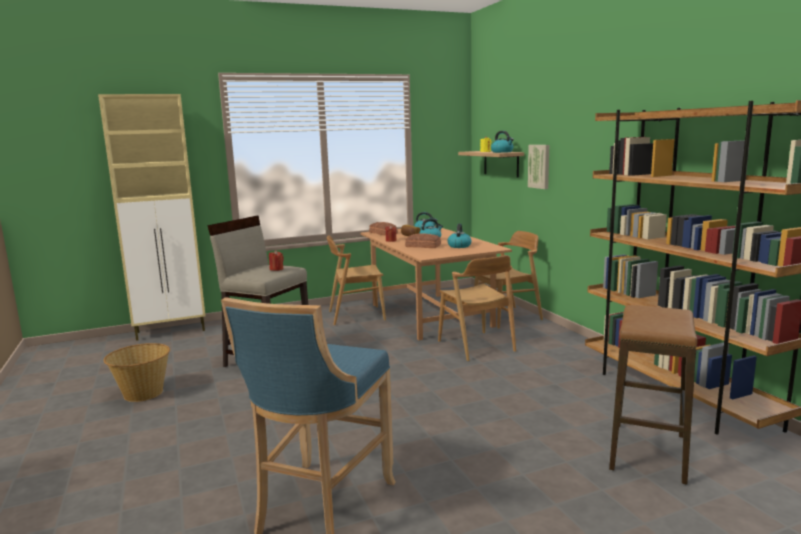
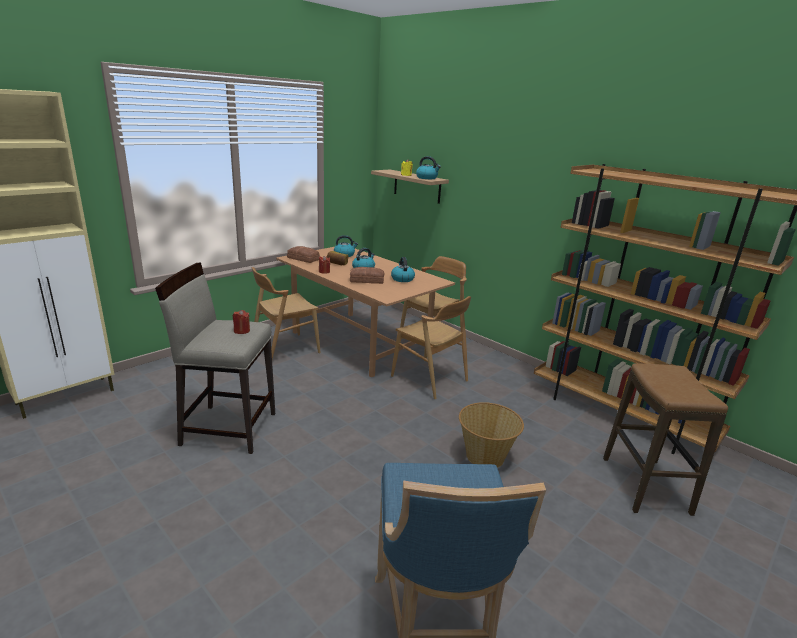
camera: 25 degrees left, 10 degrees up
basket [103,343,170,402] -> basket moved to [459,402,524,468]
picture [528,145,549,189] -> none

